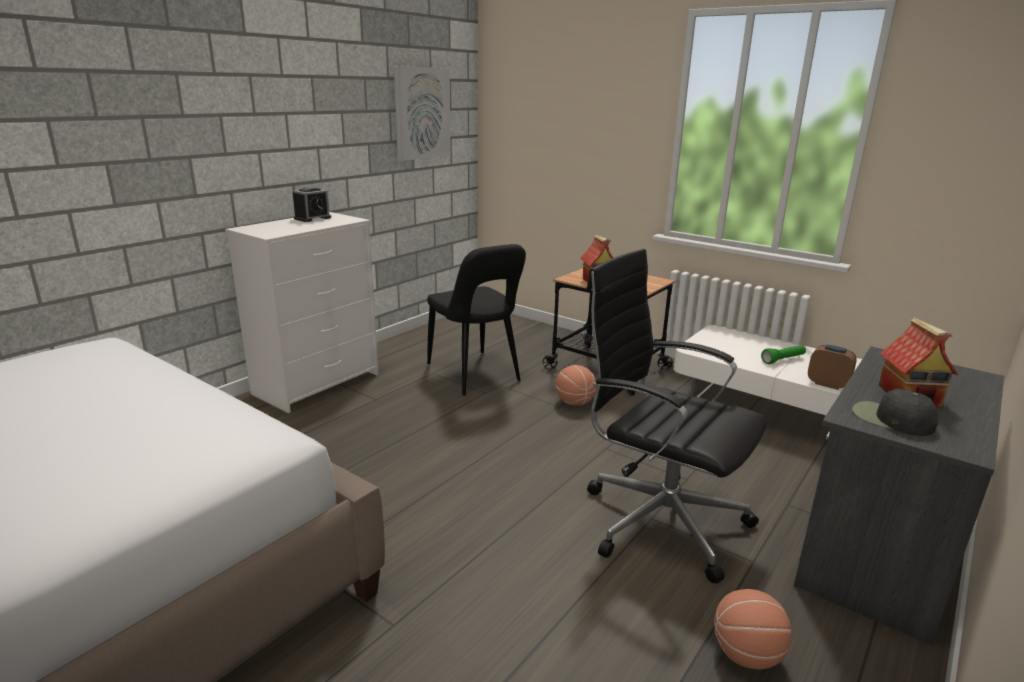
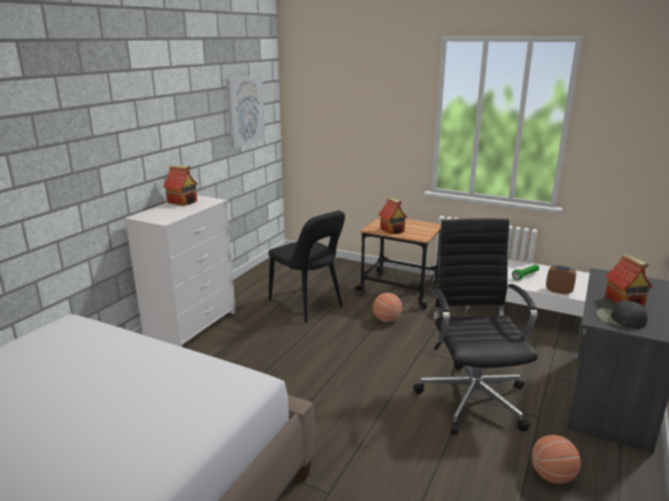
camera: 10 degrees left, 0 degrees up
alarm clock [293,187,331,222] -> toy house [163,165,198,206]
black office chair [587,249,767,584] -> black office chair turned 60 degrees clockwise [413,218,538,435]

